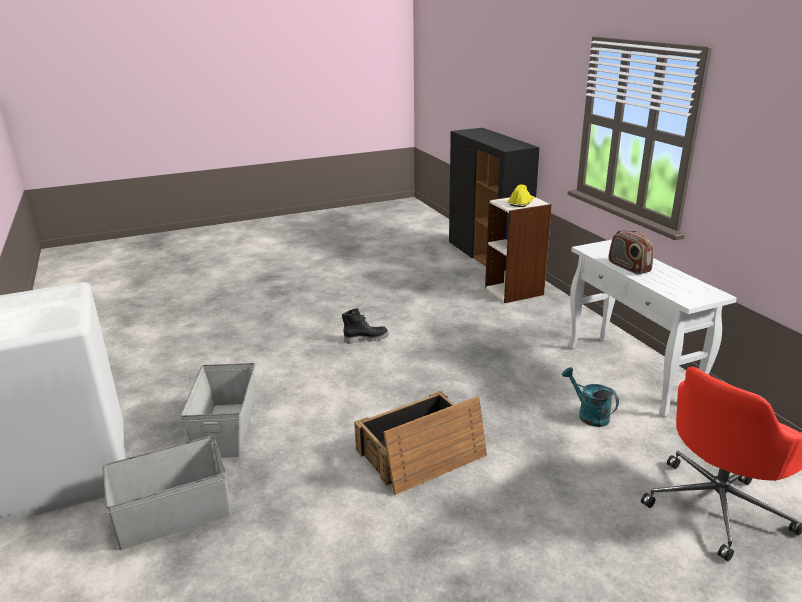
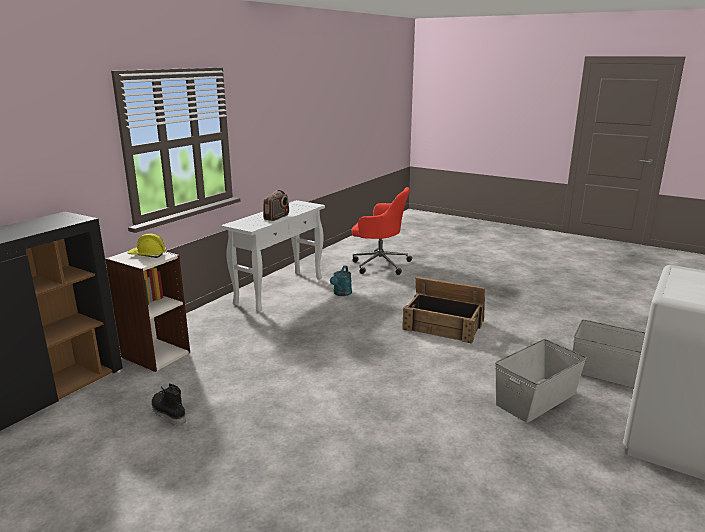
camera: 125 degrees left, 5 degrees down
black boot [342,308,389,344] -> black boot moved to [152,384,186,426]

